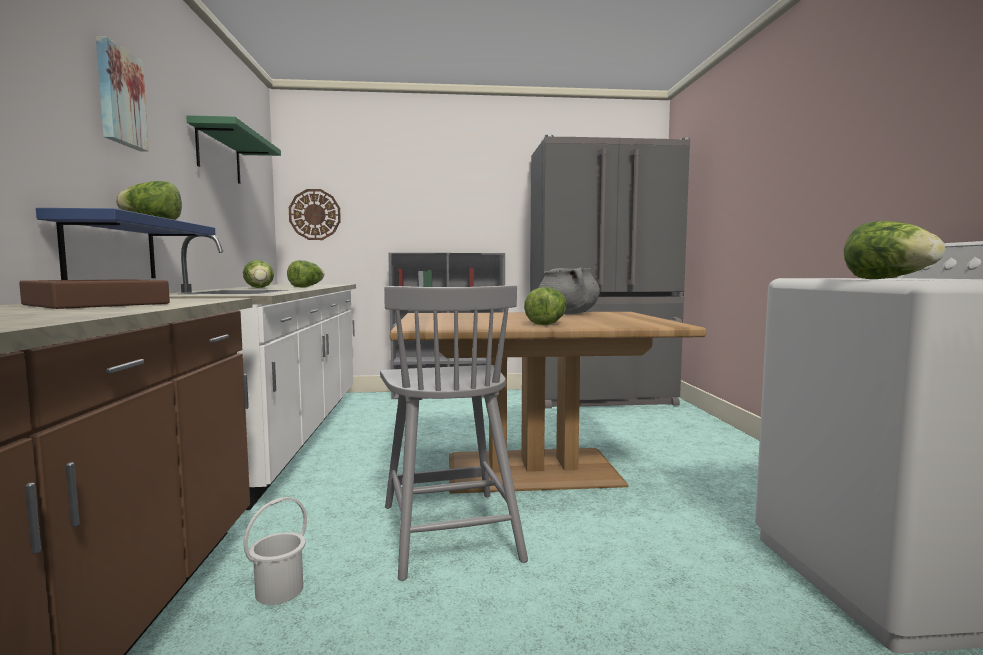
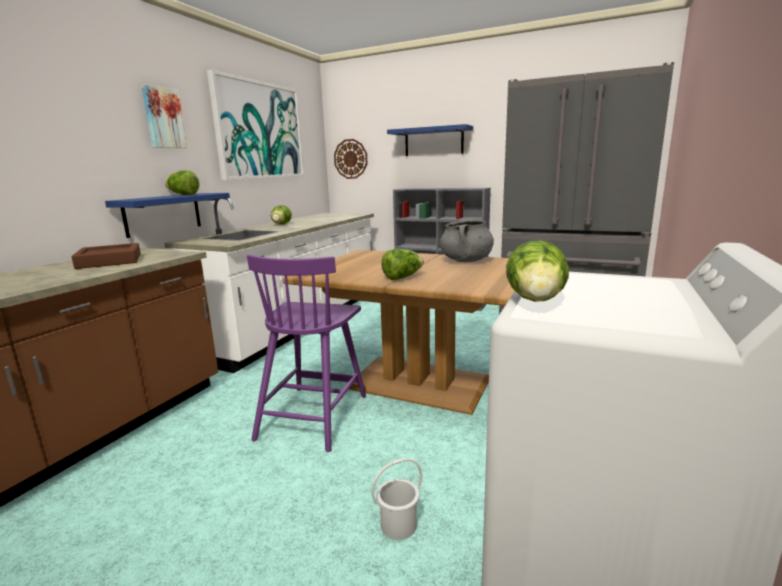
camera: 30 degrees right, 10 degrees up
green shelf [186,115,281,184] -> picture [207,70,304,180]
white bucket [243,497,307,605] -> white bucket moved to [371,458,422,540]
lettuce [287,260,324,287] -> none
grey chair [380,285,528,581] -> purple chair [247,254,366,452]
none -> blue shelf [387,124,473,156]

